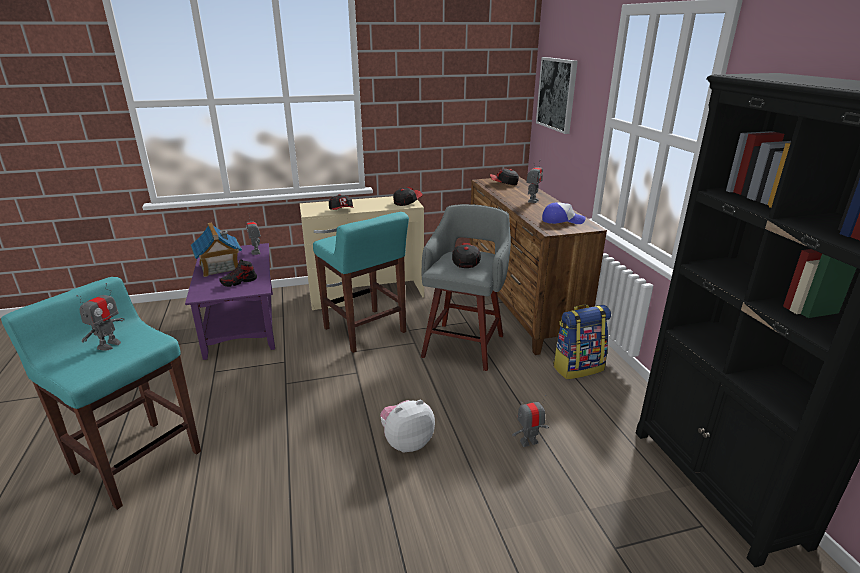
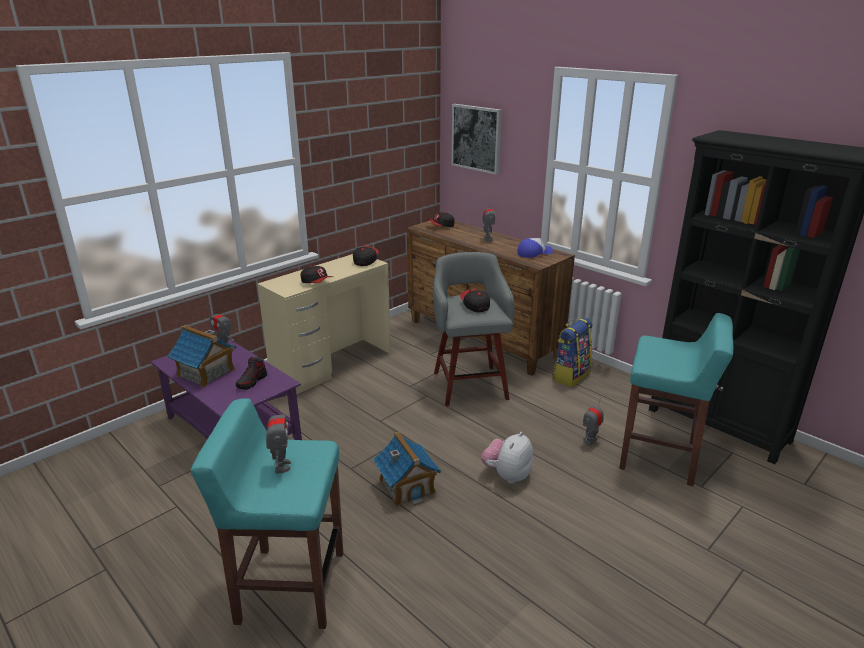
camera: 30 degrees left, 0 degrees up
turquoise stool [313,212,409,353] -> turquoise stool moved to [619,313,733,486]
none -> toy house [373,431,441,507]

